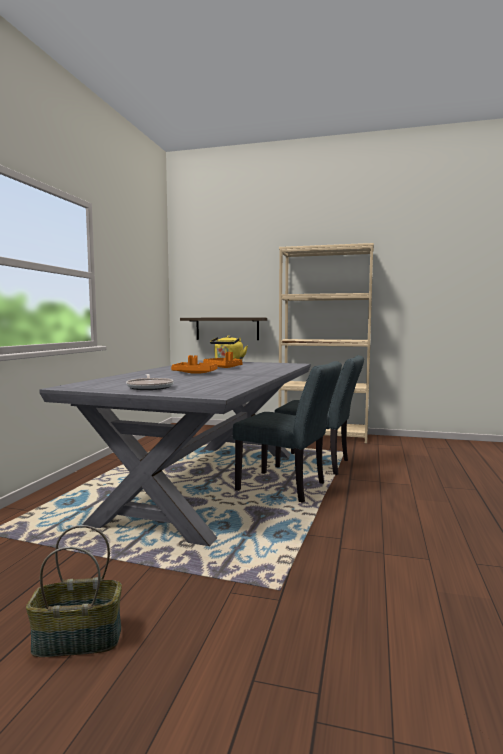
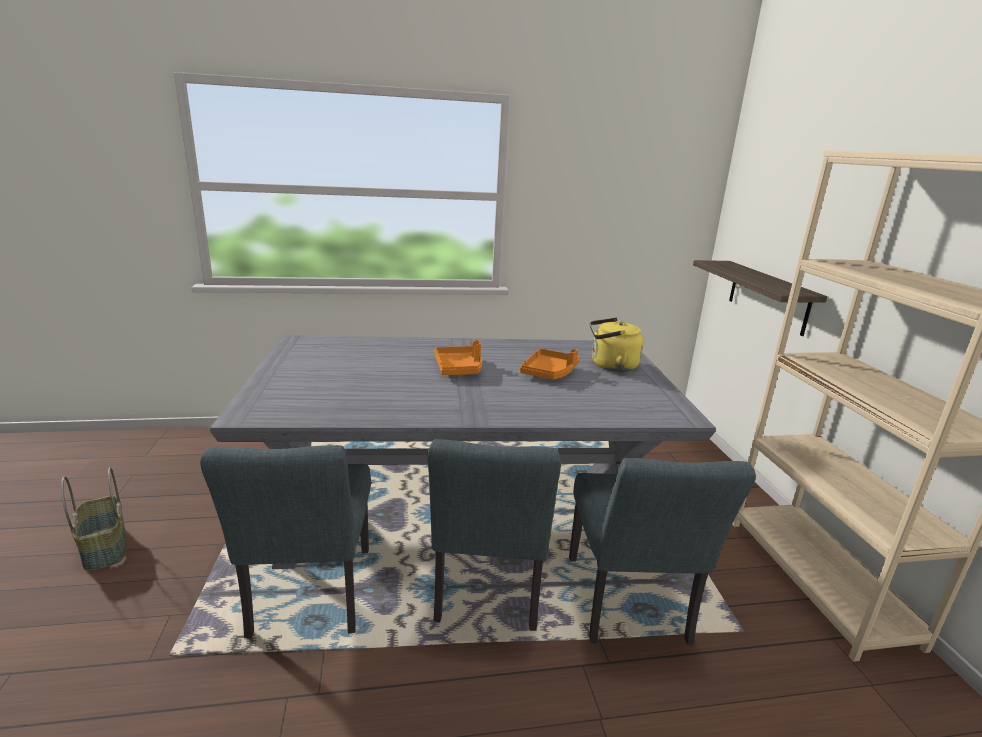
camera: 65 degrees right, 15 degrees up
frying pan [126,374,174,390] -> none
none -> grey chair [200,445,371,639]

